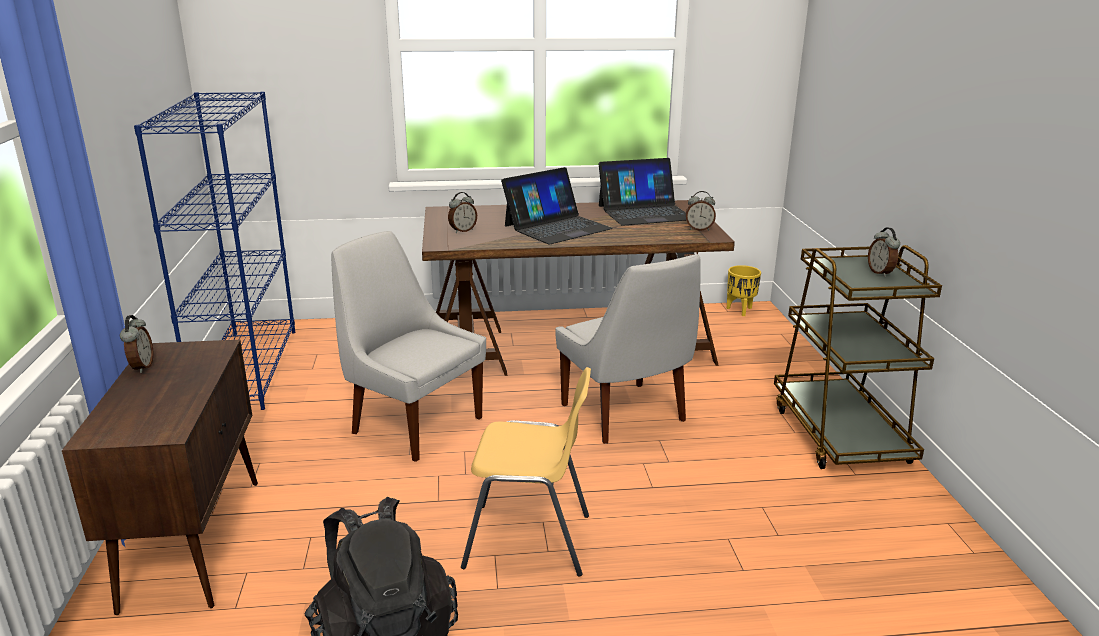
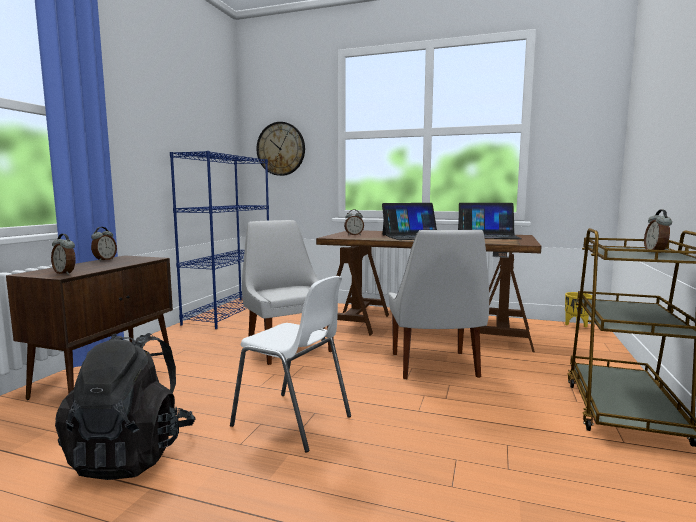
camera: 25 degrees right, 15 degrees down
yellow chair [461,367,591,577] -> white chair [230,276,351,452]
alarm clock [686,191,716,231] -> alarm clock moved to [51,234,76,275]
none -> wall clock [256,122,305,176]

